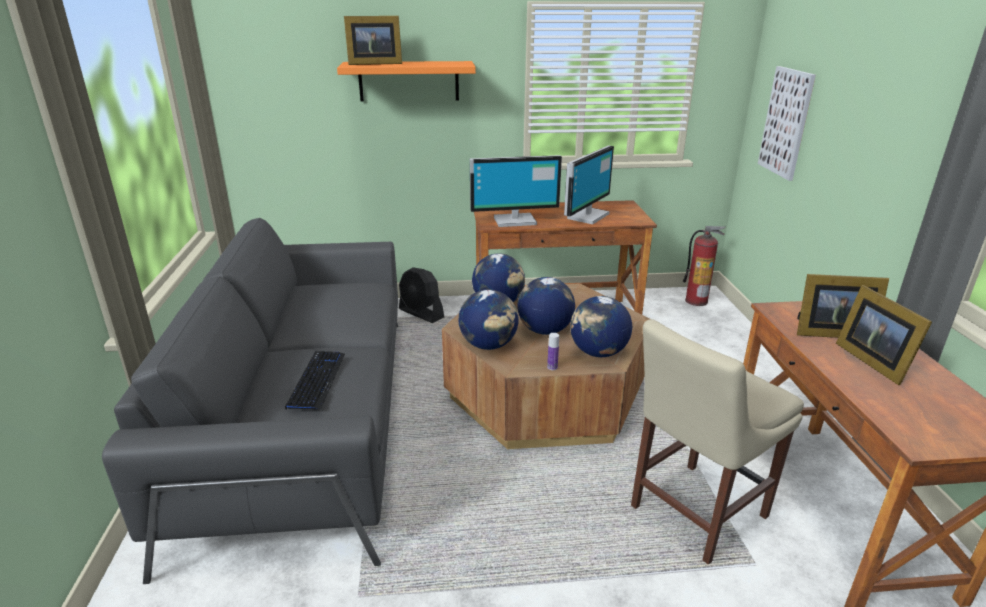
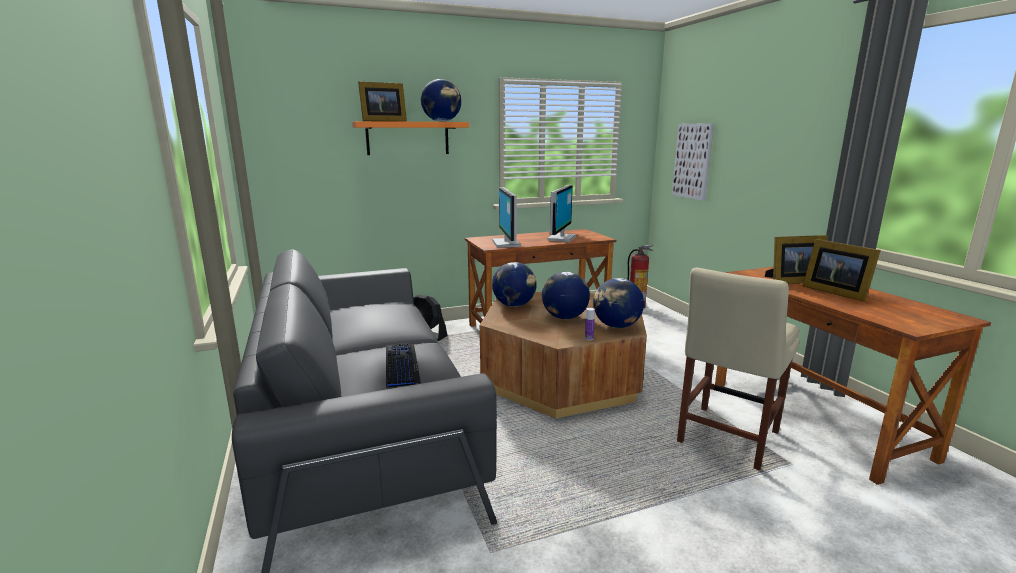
camera: 15 degrees left, 10 degrees down
globe [459,290,519,350] -> globe moved to [421,79,461,122]
monitor [470,155,562,227] -> monitor turned 105 degrees clockwise [492,187,521,248]

